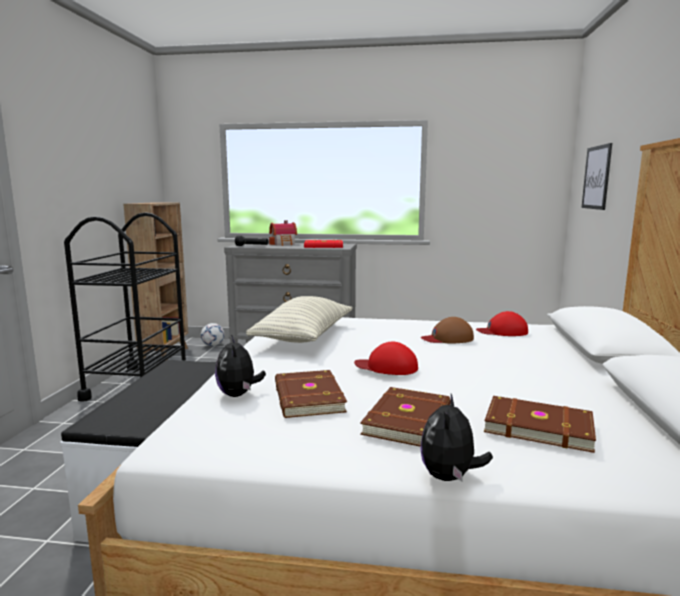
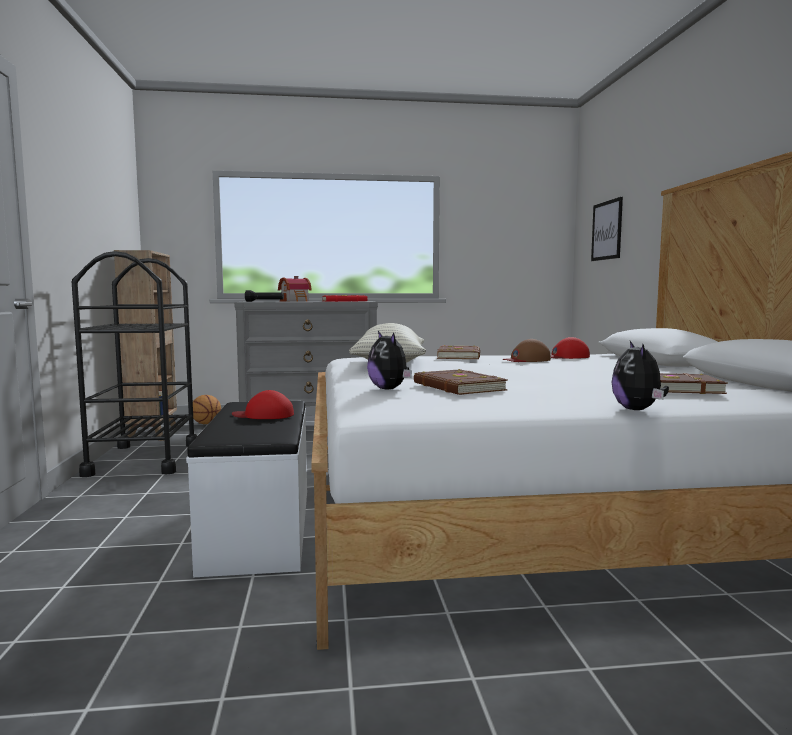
camera: 15 degrees left, 5 degrees down
football [201,323,225,346] -> basketball [193,395,221,424]
red cap [354,342,418,375] -> red cap moved to [232,390,294,419]
brown book [360,387,451,447] -> brown book moved to [437,345,480,359]

